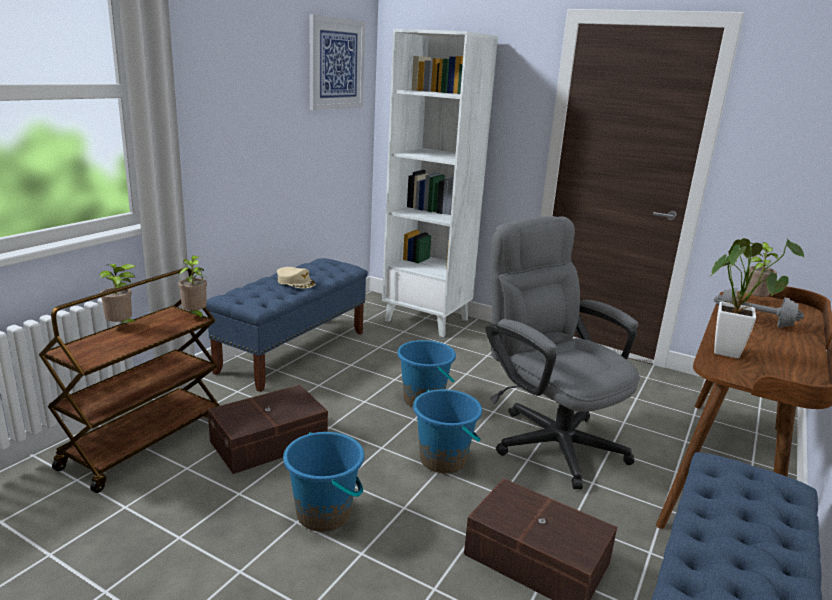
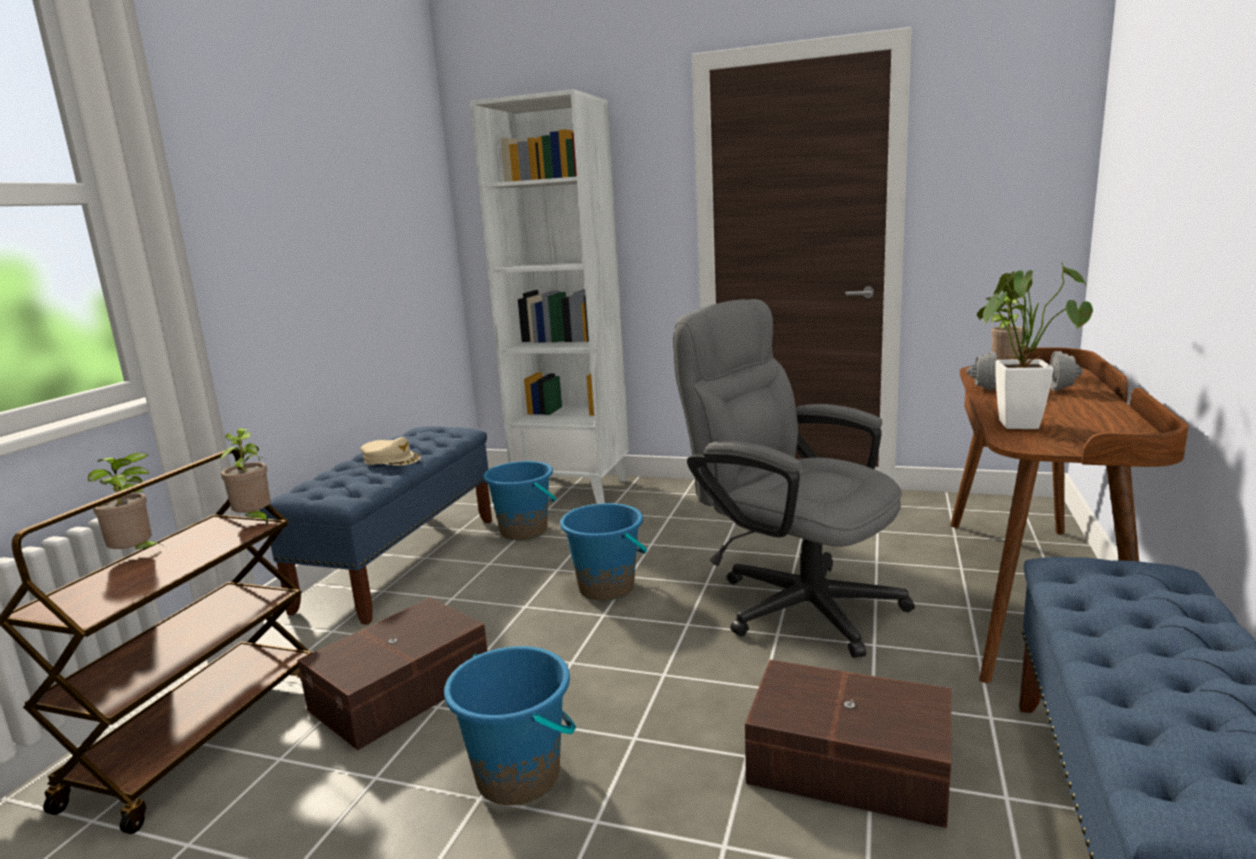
camera: 10 degrees left, 5 degrees down
picture [310,14,365,110] -> none
blue bucket [413,389,482,473] -> blue bucket moved to [483,461,556,540]

